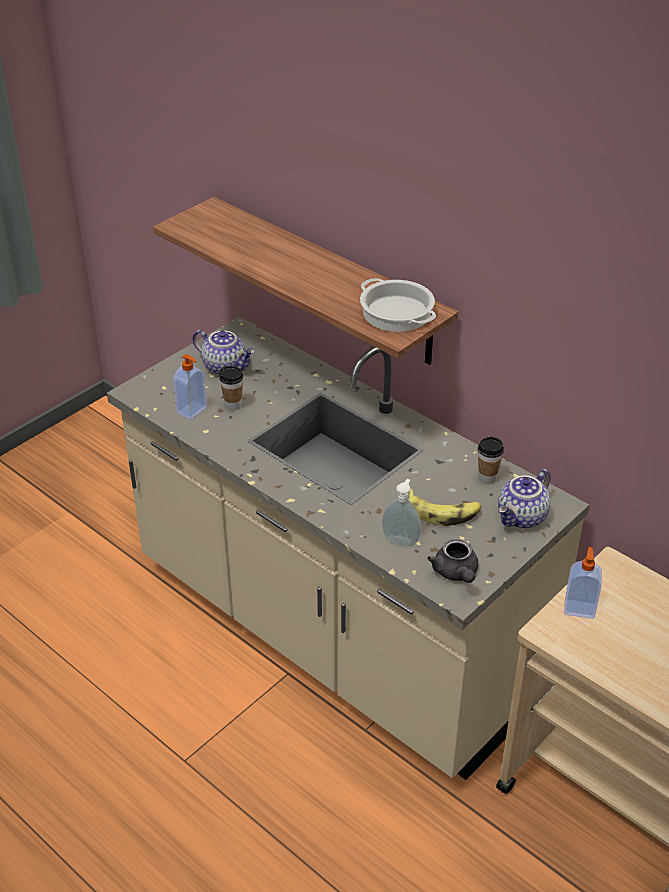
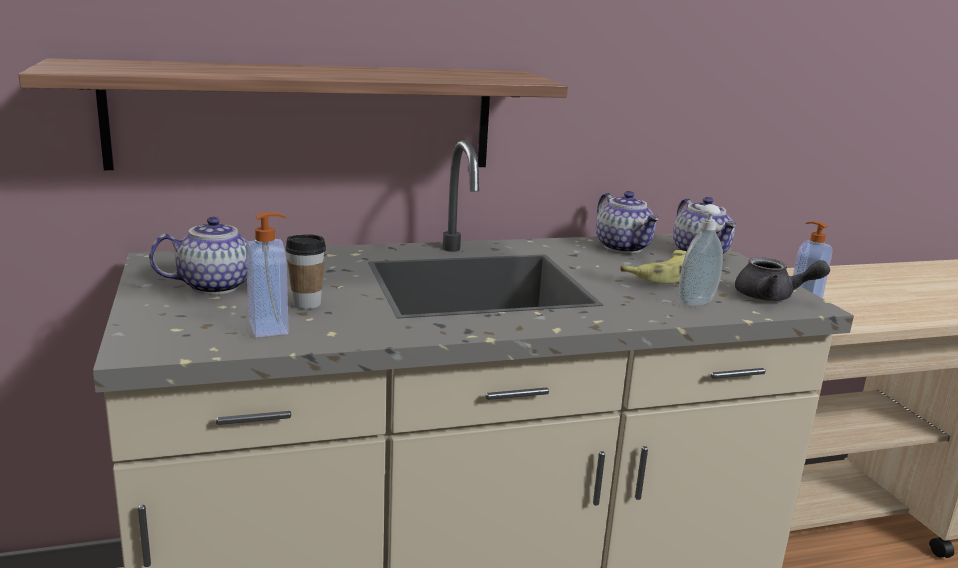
camera: 60 degrees left, 20 degrees down
cooking pot [360,278,437,332] -> none
cup [478,437,504,484] -> teapot [596,191,660,253]

